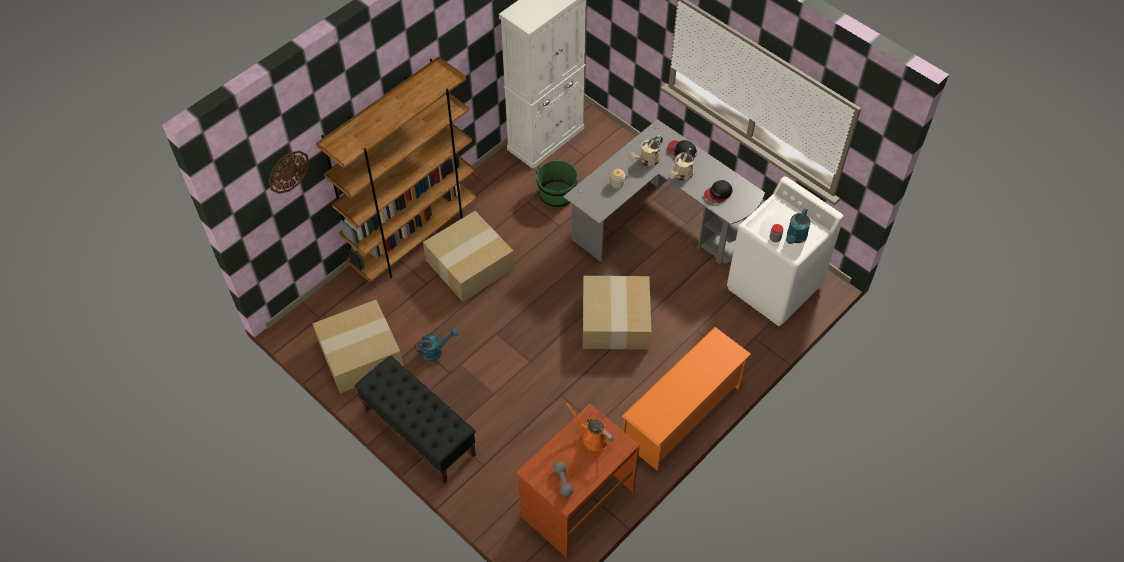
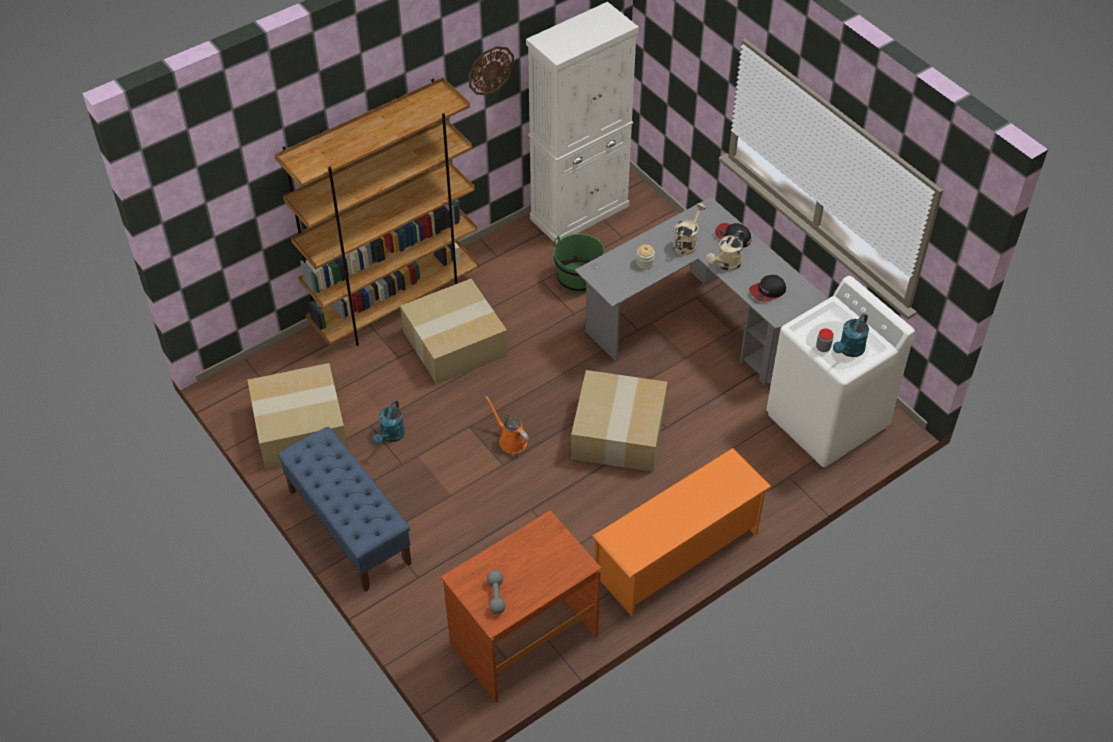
camera: 10 degrees right, 5 degrees down
wall clock [268,151,310,194] -> wall clock moved to [468,46,514,95]
black bench [355,355,476,484] -> blue bench [278,426,412,592]
turquoise watering can [415,328,458,361] -> turquoise watering can turned 120 degrees clockwise [372,400,405,445]
orange watering can [566,403,614,451] -> orange watering can moved to [485,396,529,453]
beige watering can [628,135,663,166] -> beige watering can turned 150 degrees clockwise [673,203,706,255]

